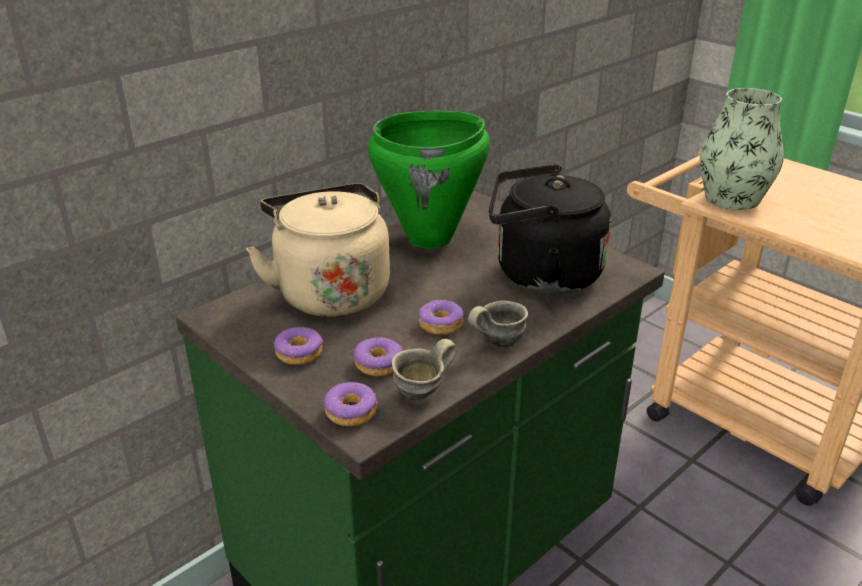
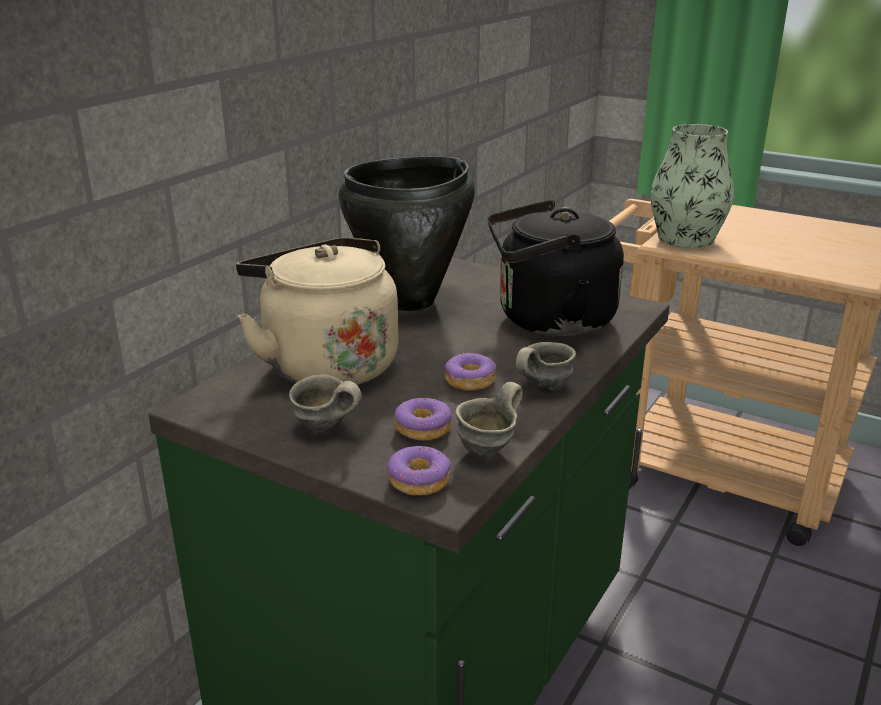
camera: 15 degrees left, 5 degrees down
donut [274,327,324,365] -> grey mug [289,374,362,432]
green cooking pot [368,111,490,249] -> black cooking pot [339,156,475,311]

